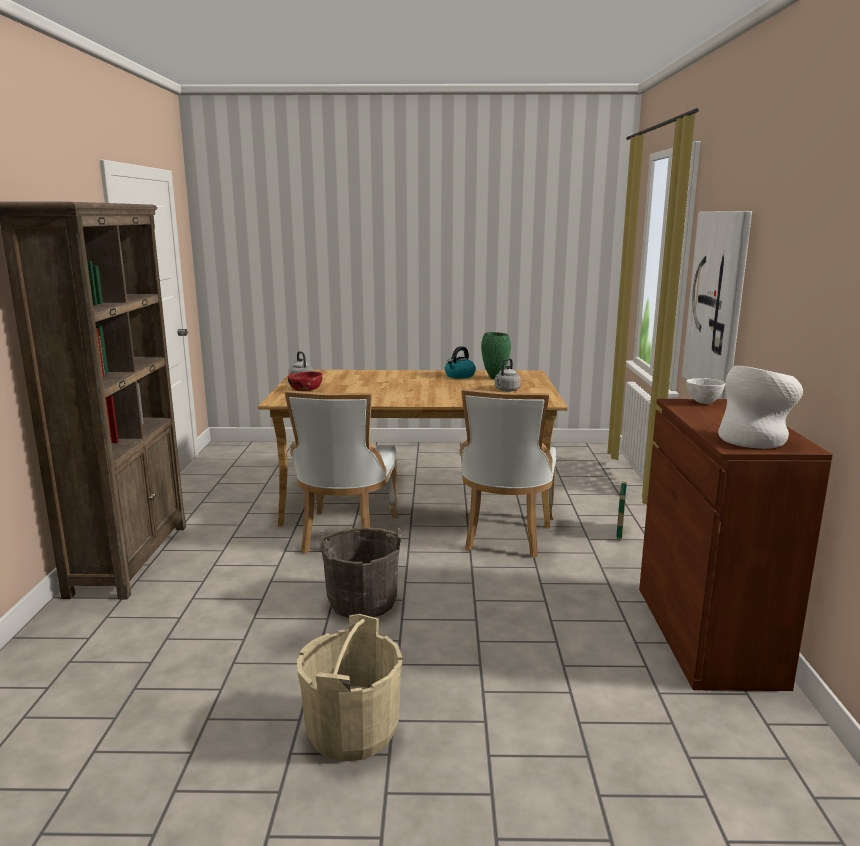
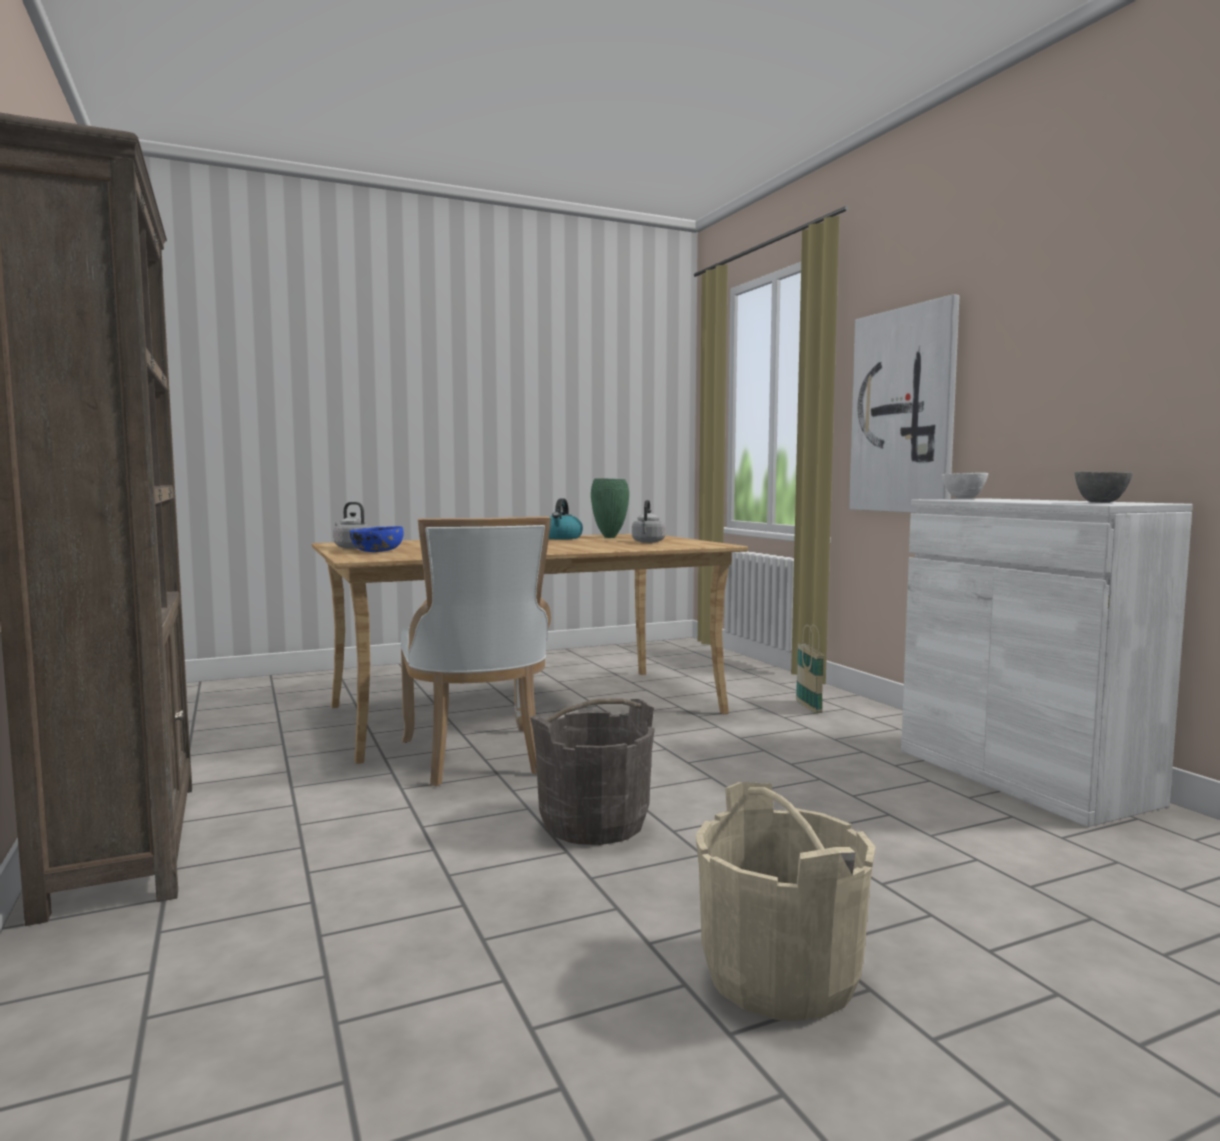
camera: 25 degrees left, 10 degrees down
red bowl [288,371,322,391] -> blue bowl [350,526,404,552]
white chair [460,389,556,558] -> none
brown cabinet [639,399,833,691] -> white cabinet [901,498,1193,827]
white vase [718,366,803,449] -> grey bowl [1075,472,1133,503]

